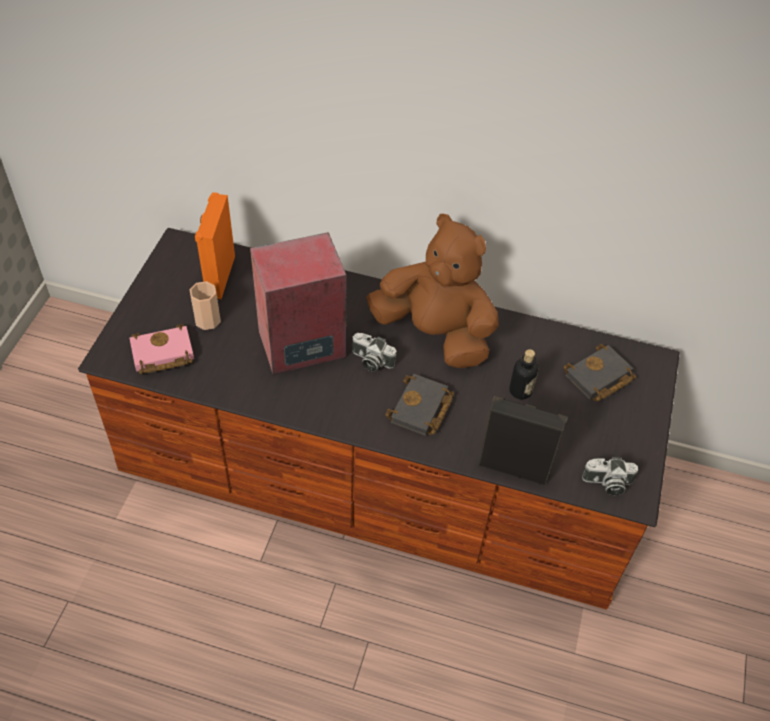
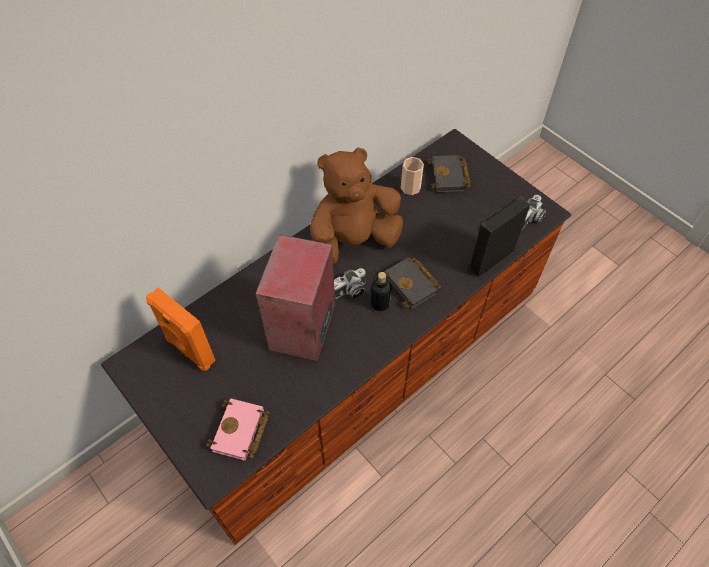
camera: 55 degrees left, 5 degrees up
cup [190,281,221,330] -> cup moved to [401,157,424,195]
bottle [509,349,538,399] -> bottle moved to [371,272,391,311]

